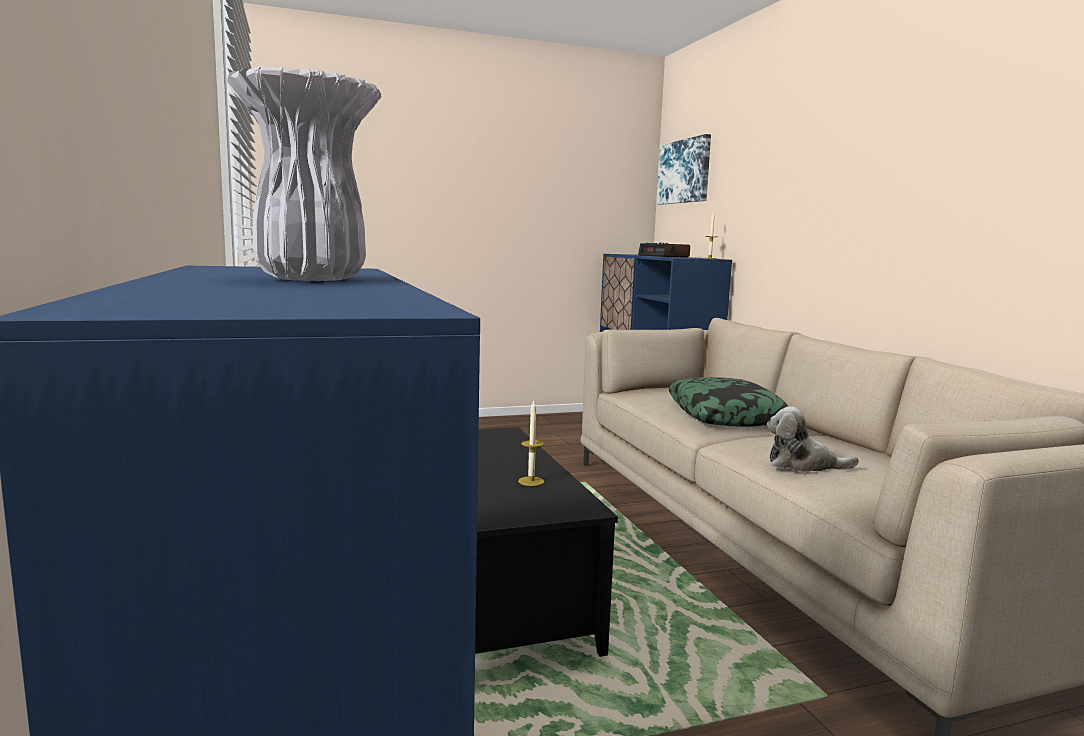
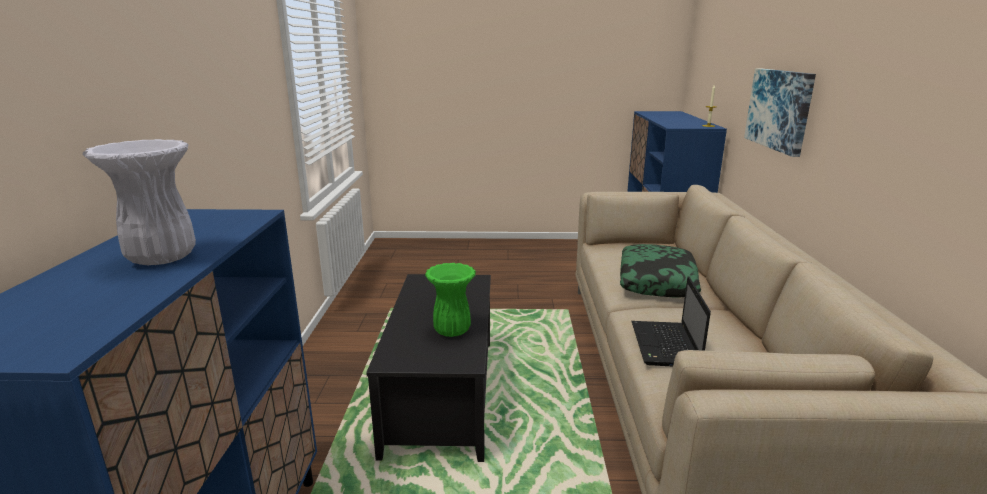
camera: 20 degrees right, 10 degrees up
candle [518,400,544,486] -> green vase [425,263,476,337]
alarm clock [638,242,690,257] -> none
picture [656,134,711,205] -> picture moved to [744,69,816,157]
plush toy [767,406,859,472] -> laptop [631,276,711,366]

